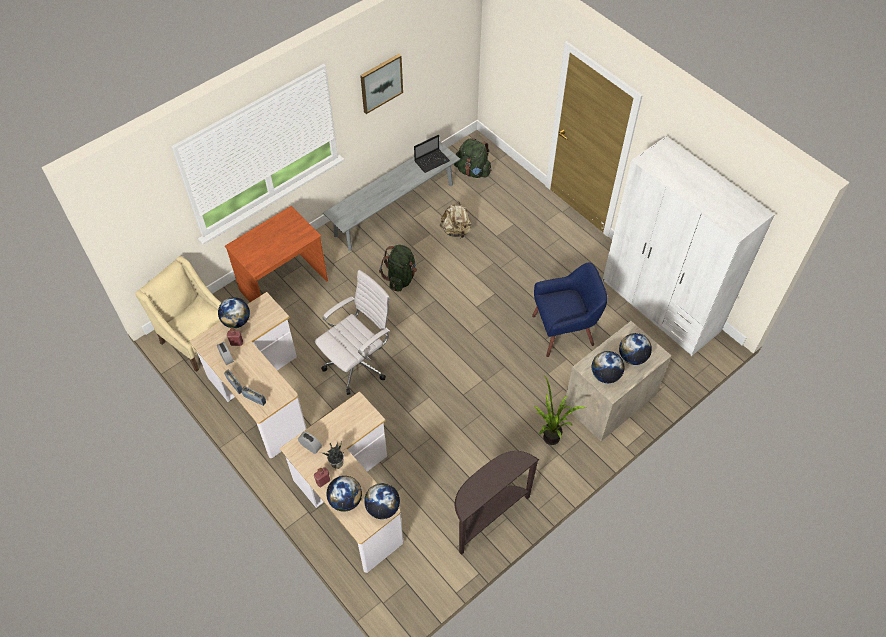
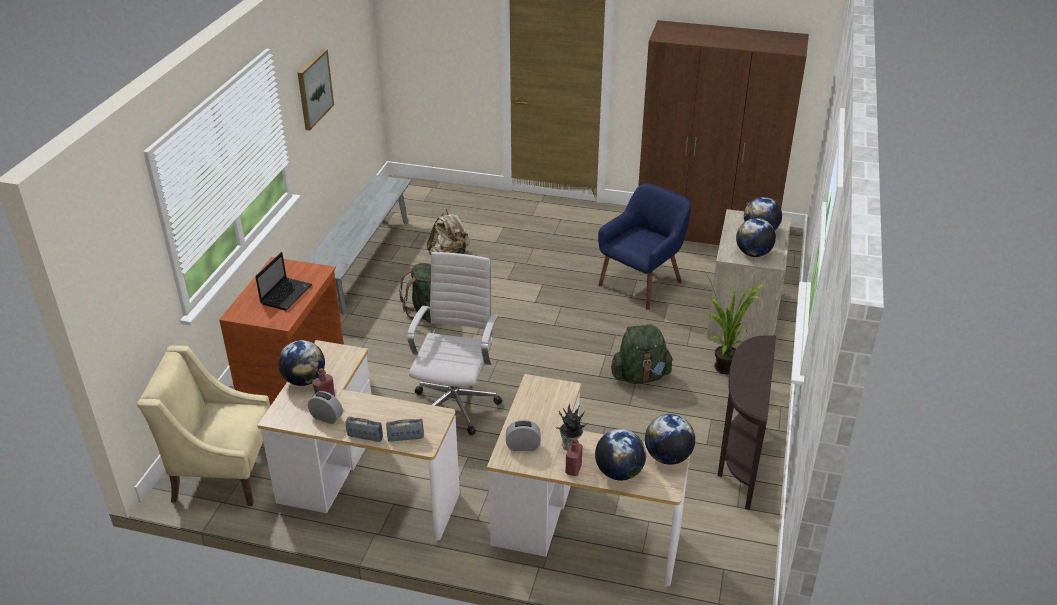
camera: 35 degrees left, 20 degrees down
laptop [414,135,450,173] -> laptop moved to [255,252,312,310]
green backpack [454,138,491,178] -> green backpack moved to [611,324,674,384]
white wardrobe [603,136,775,356] -> brown wardrobe [638,20,809,245]

